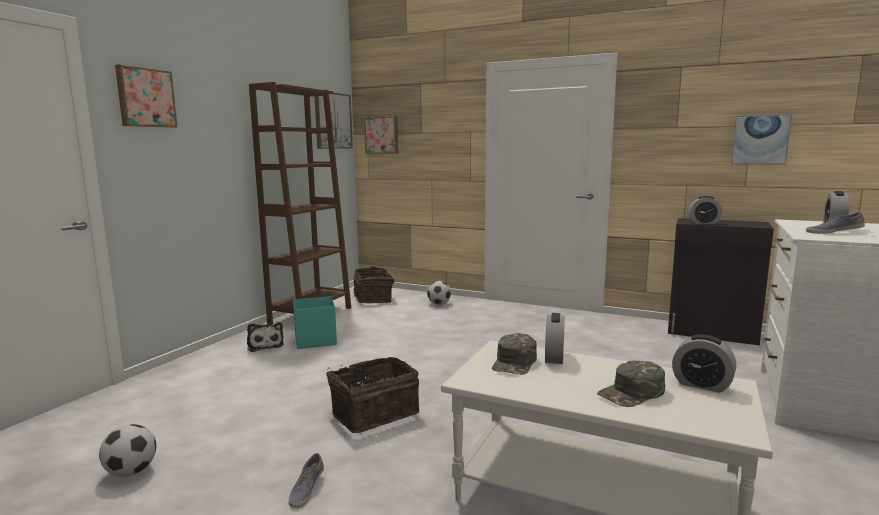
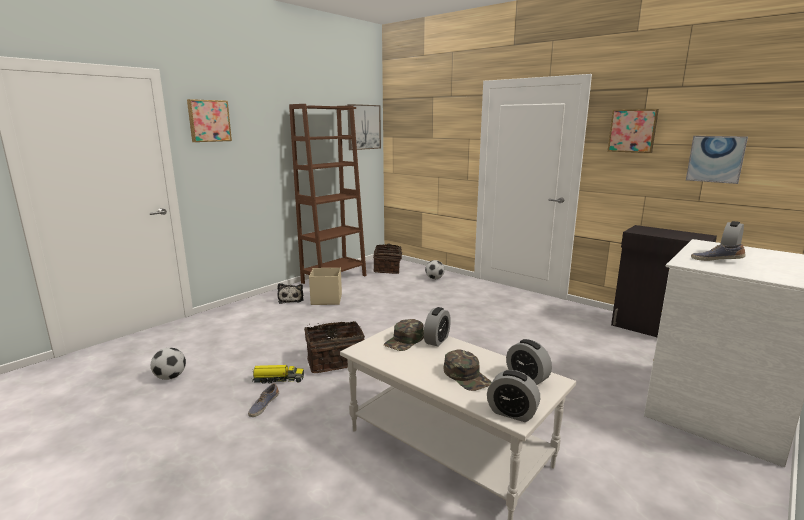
camera: 15 degrees right, 5 degrees up
turquoise storage box [293,296,337,349] -> beige storage box [309,268,342,305]
picture [364,116,398,154] -> picture moved to [608,109,659,153]
green cap [597,360,665,407] -> green cap turned 105 degrees counterclockwise [444,349,492,391]
alarm clock [688,196,722,224] -> alarm clock moved to [487,370,540,422]
none -> toy truck [252,365,304,384]

